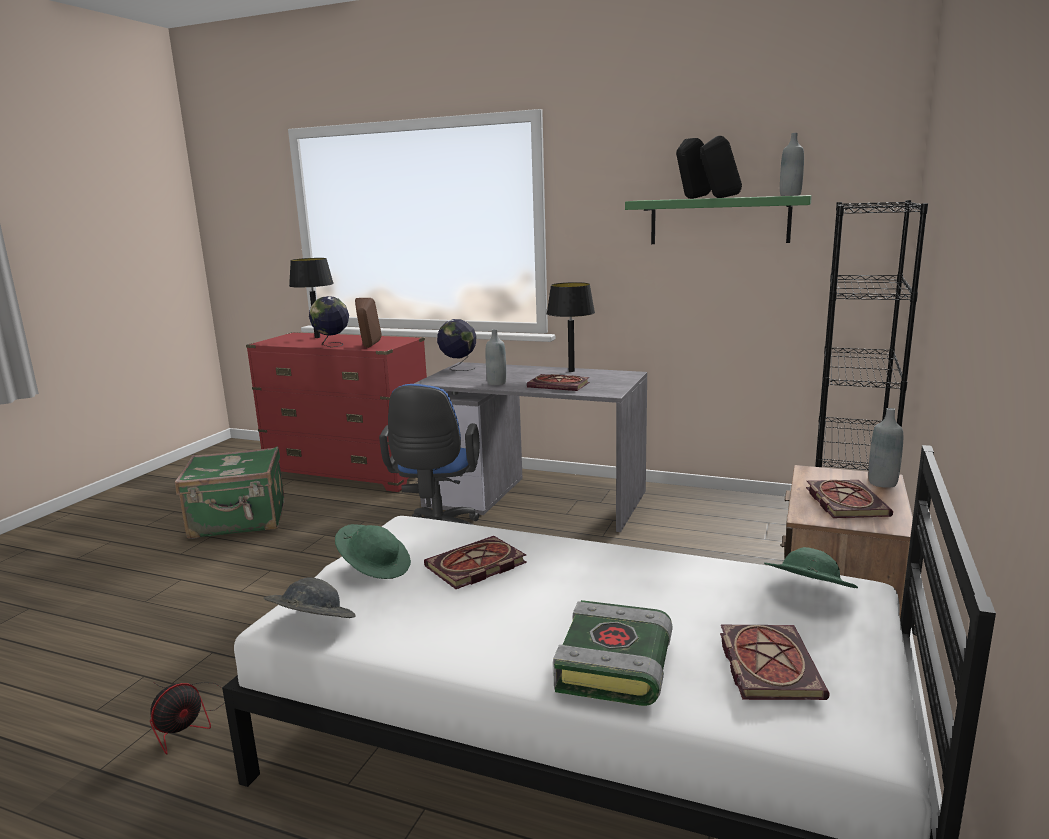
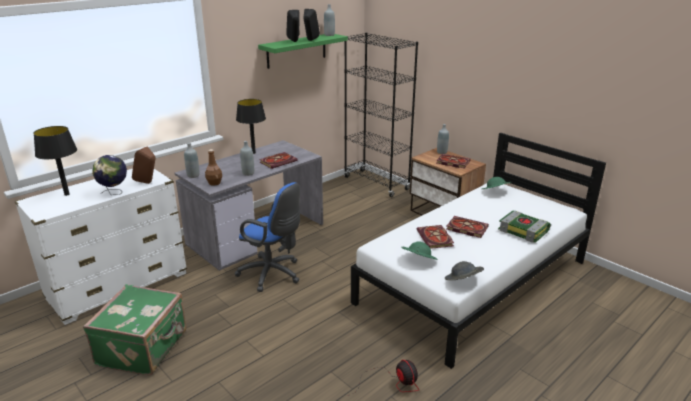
camera: 65 degrees left, 10 degrees up
red dresser [246,332,427,492] -> white dresser [15,169,187,325]
globe [437,319,476,371] -> grey bottle [184,143,200,178]
book [720,625,830,700] -> book moved to [446,216,489,238]
none -> brown bottle [205,149,222,186]

